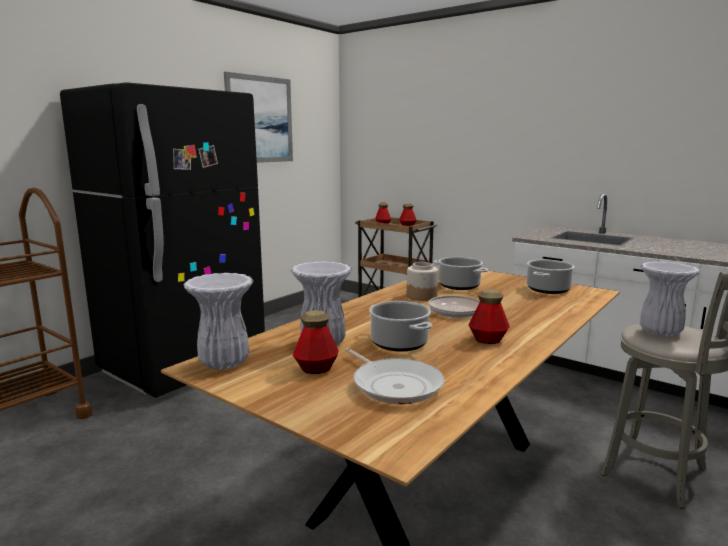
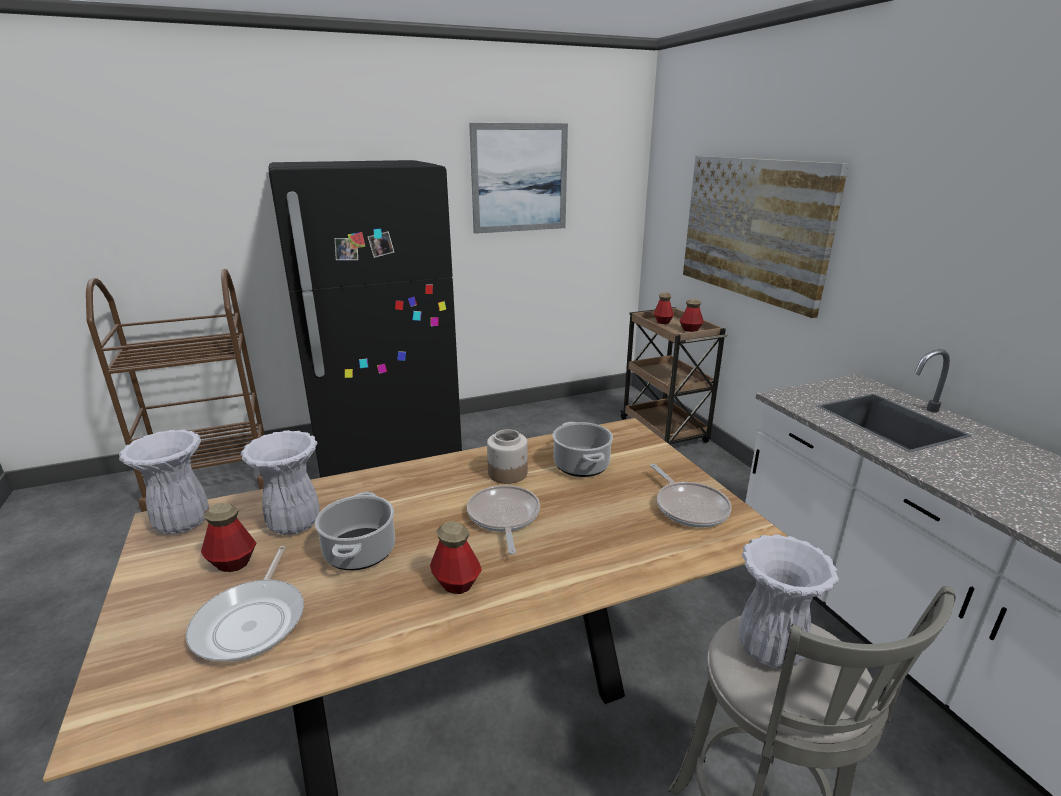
camera: 30 degrees right, 10 degrees up
cooking pot [527,259,575,294] -> frying pan [650,464,732,528]
none -> picture [683,156,849,318]

